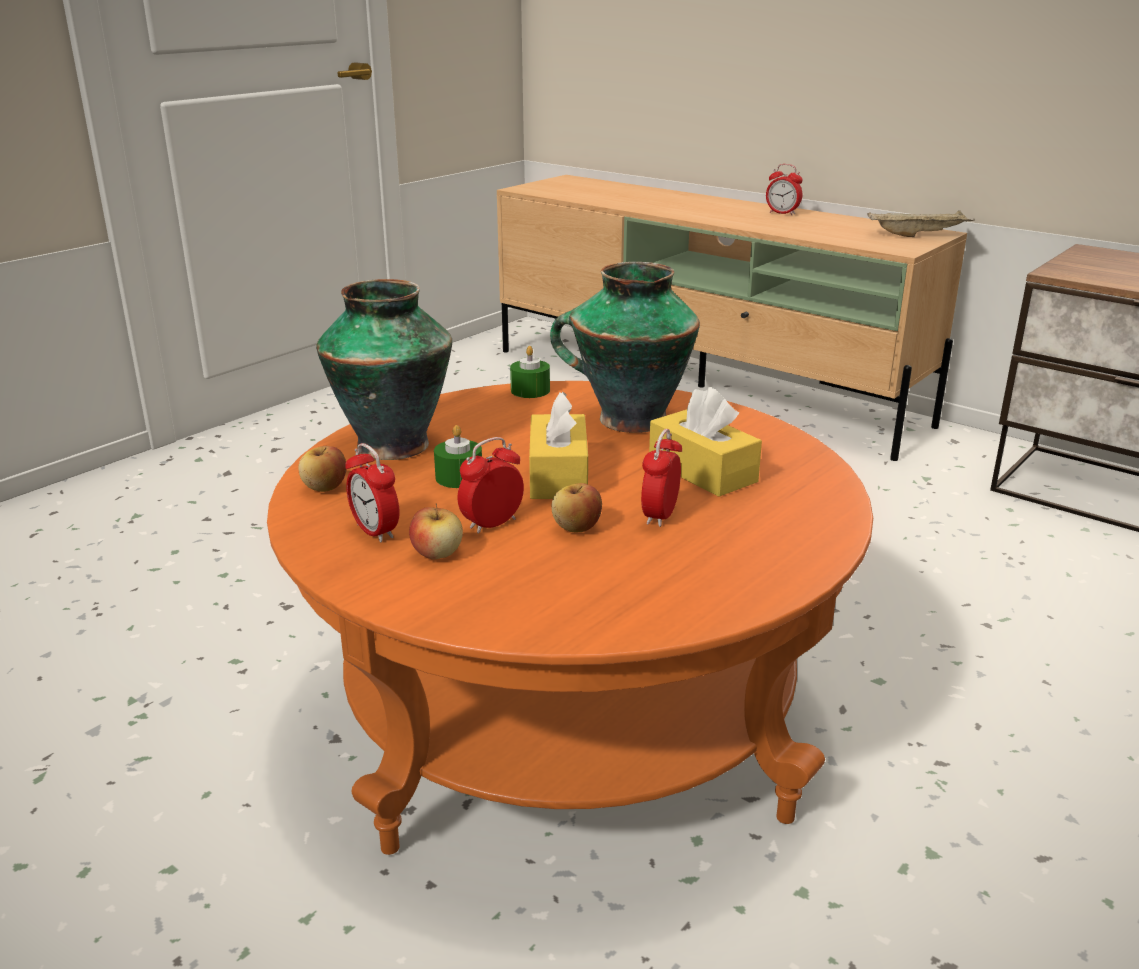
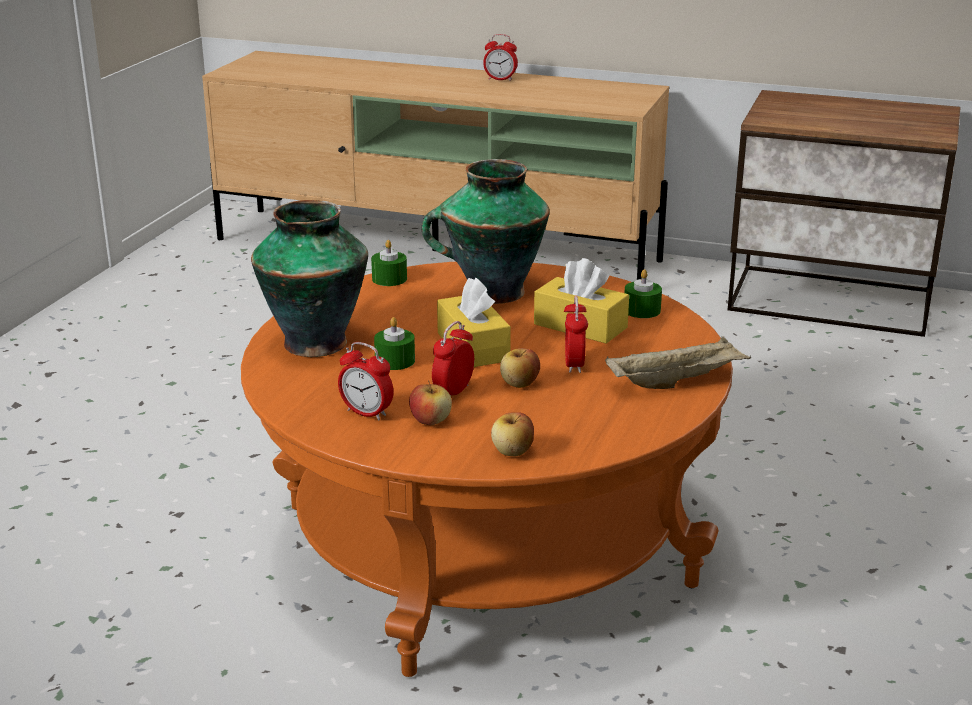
camera: 20 degrees left, 0 degrees up
apple [299,446,347,492] -> apple moved to [491,412,534,456]
beige tray [867,210,975,237] -> beige tray moved to [605,336,751,389]
none -> green candle [625,269,662,318]

